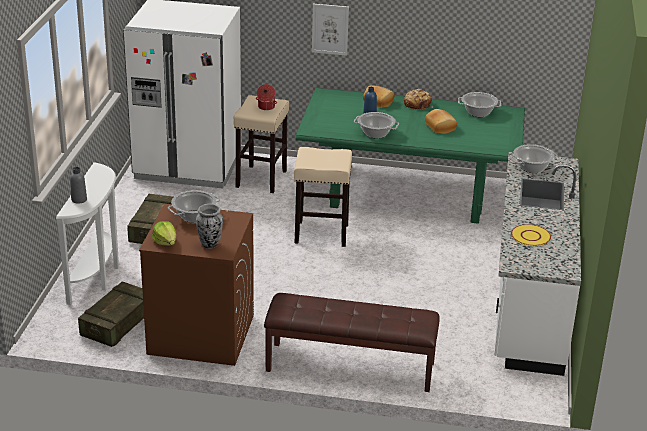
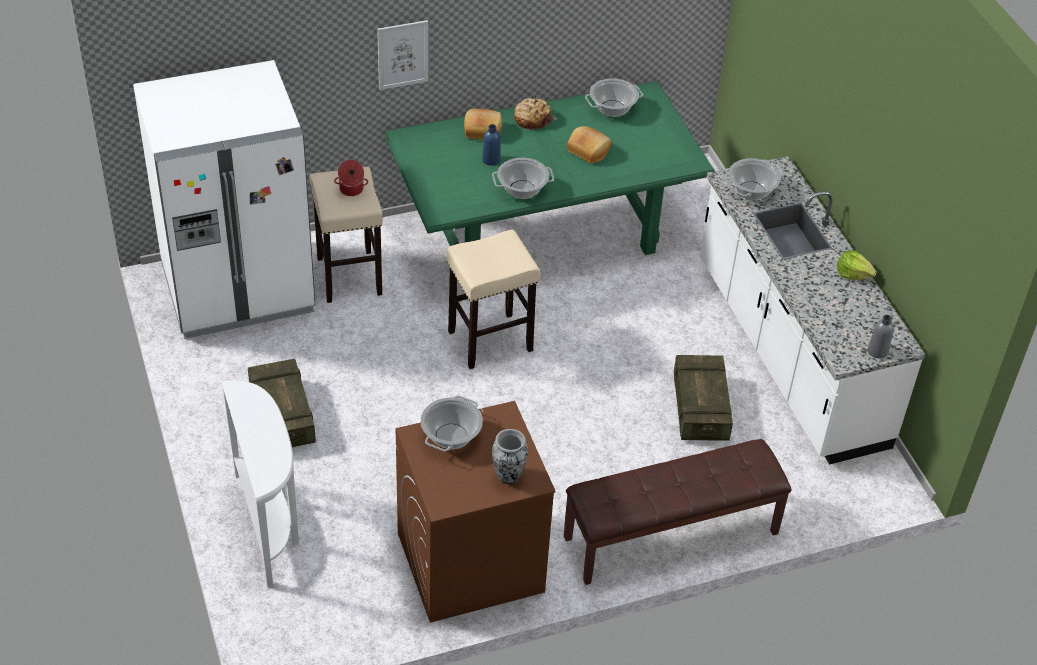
camera: 30 degrees left, 15 degrees up
grey bottle [70,167,87,204] -> grey bottle moved to [868,315,894,359]
crate [78,281,144,347] -> crate moved to [674,355,733,441]
lettuce [152,221,176,245] -> lettuce moved to [837,250,876,280]
yellow plate [511,224,551,246] -> none

